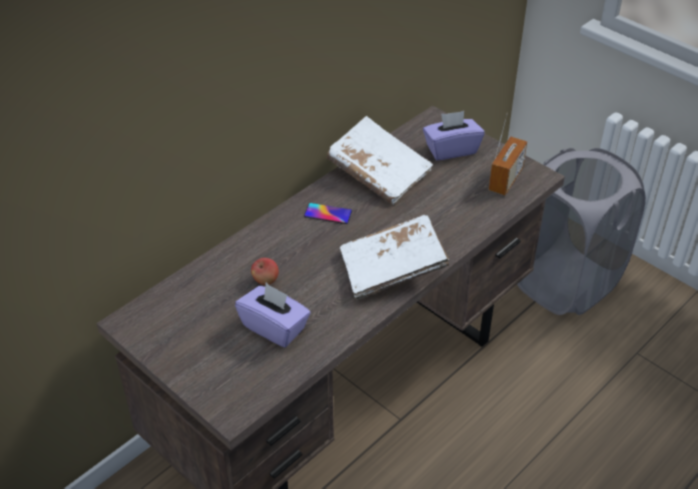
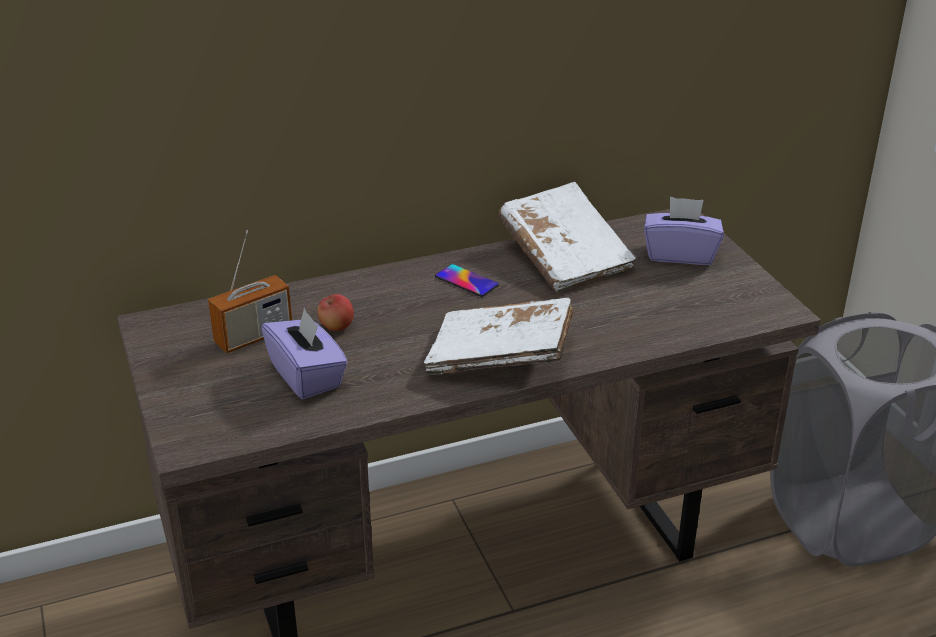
camera: 25 degrees right, 10 degrees down
radio [489,113,527,195] -> radio moved to [208,230,292,353]

